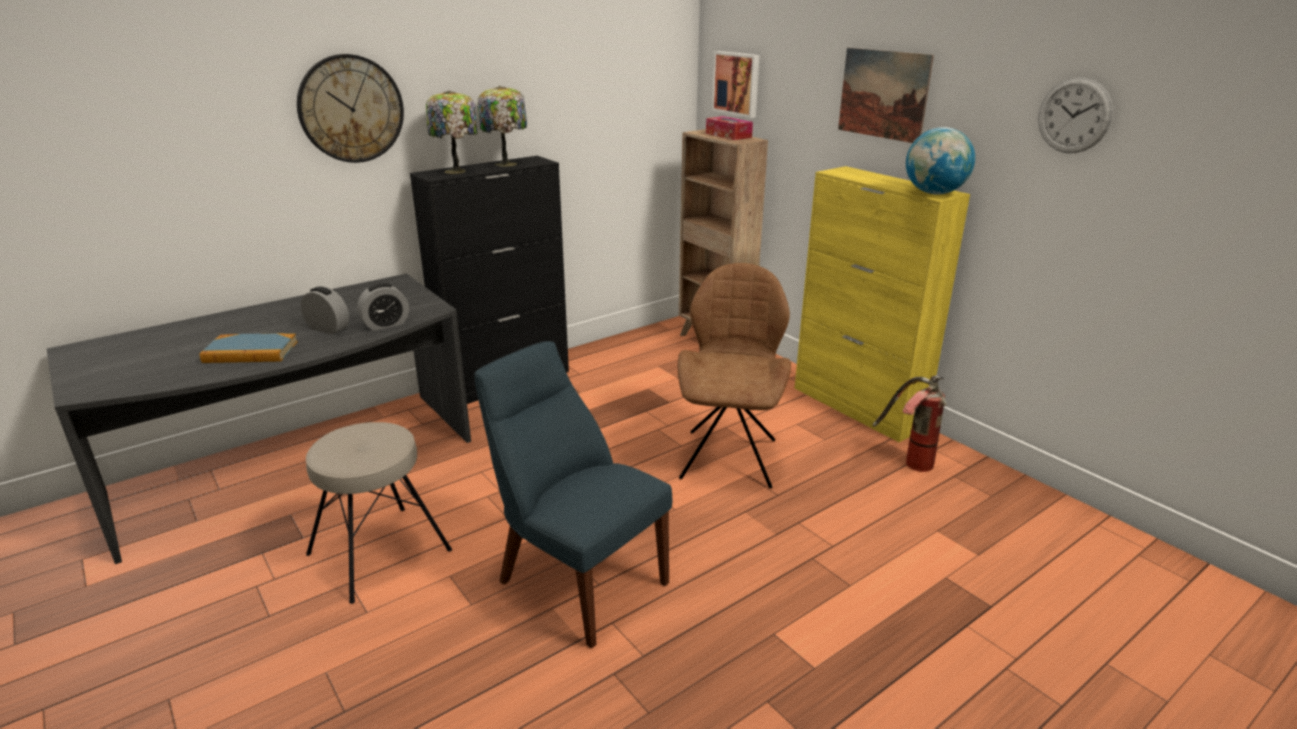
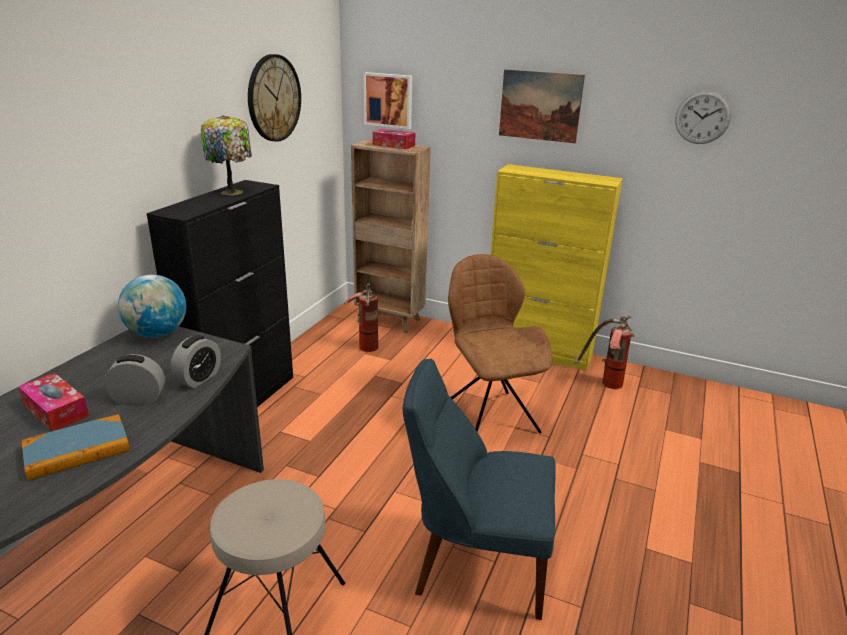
camera: 30 degrees left, 0 degrees up
wall clock [297,54,404,163] -> wall clock moved to [248,54,301,142]
table lamp [426,90,477,174] -> none
globe [906,127,975,194] -> globe moved to [118,274,187,338]
none -> tissue box [18,373,89,431]
none -> fire extinguisher [344,284,378,352]

